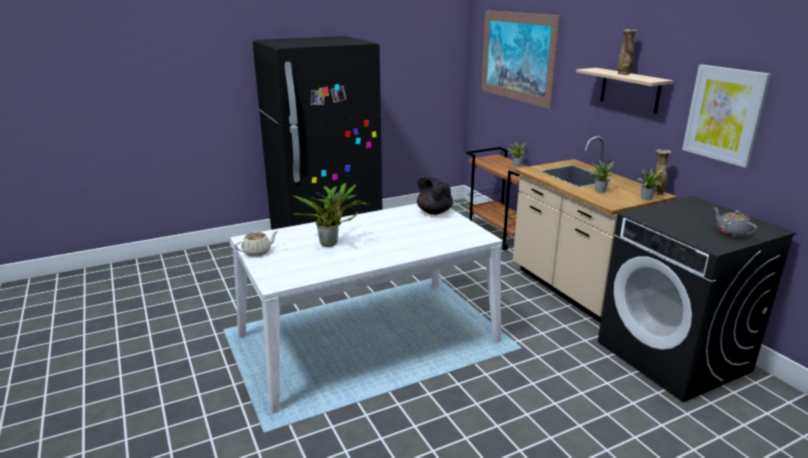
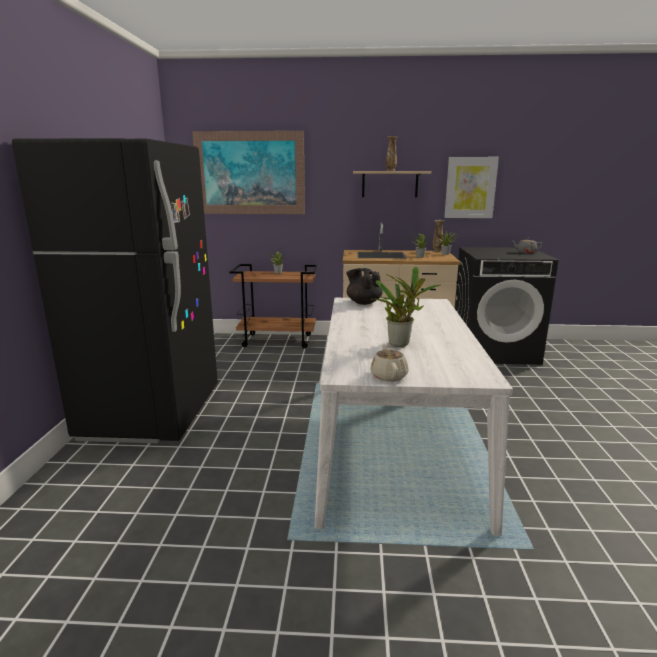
camera: 60 degrees left, 5 degrees down
black teapot [417,177,453,215] -> black teapot turned 60 degrees clockwise [346,268,383,305]

